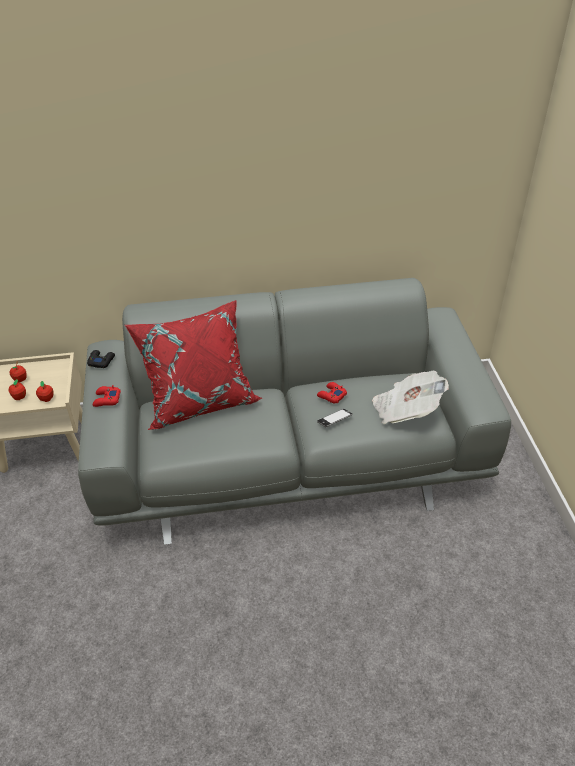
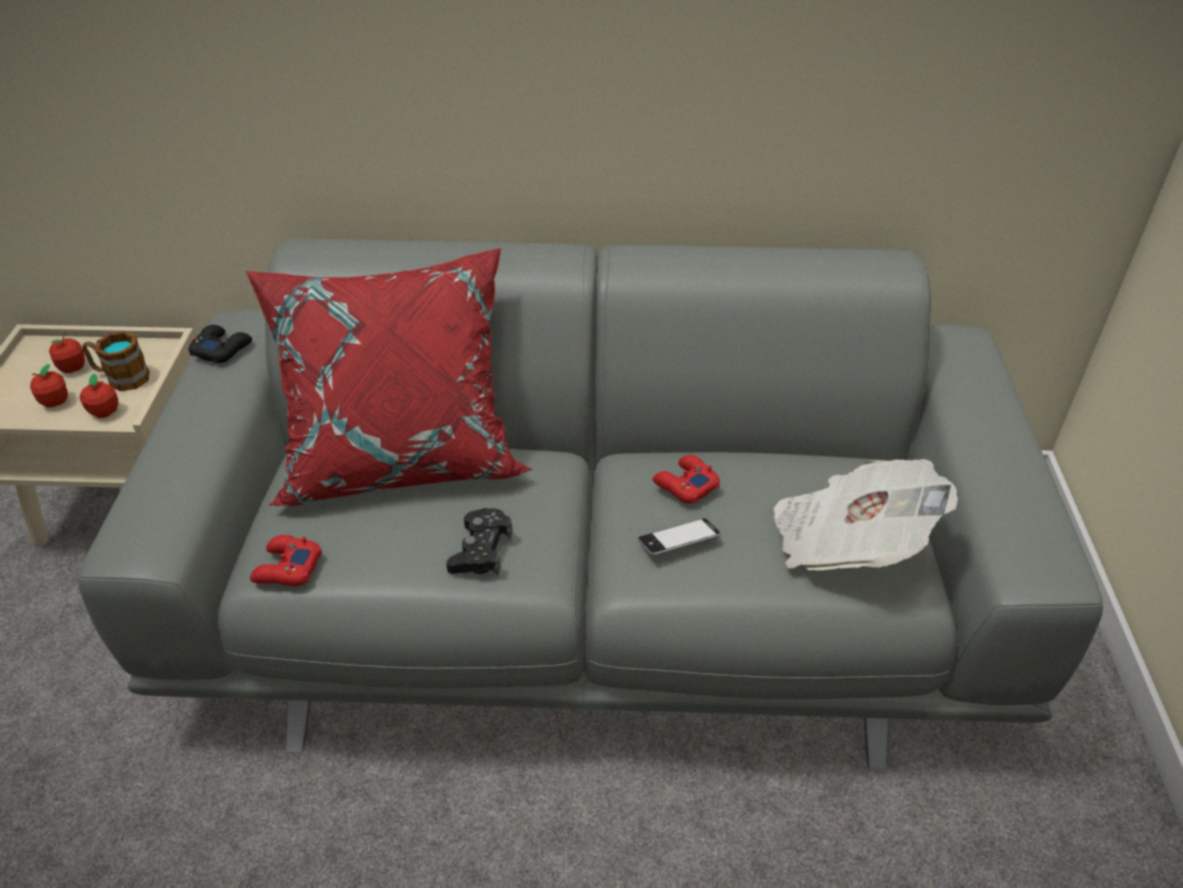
camera: 10 degrees right, 0 degrees up
red game controller [93,385,121,407] -> red game controller moved to [250,535,322,586]
none -> mug [82,331,150,391]
none -> black game controller [446,508,513,575]

